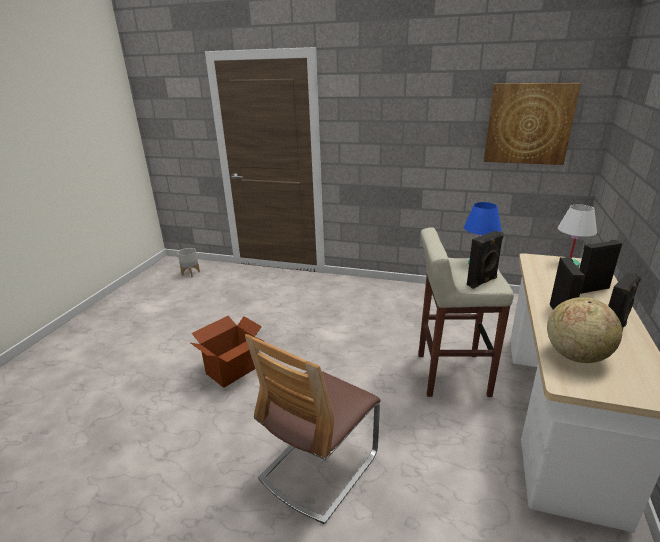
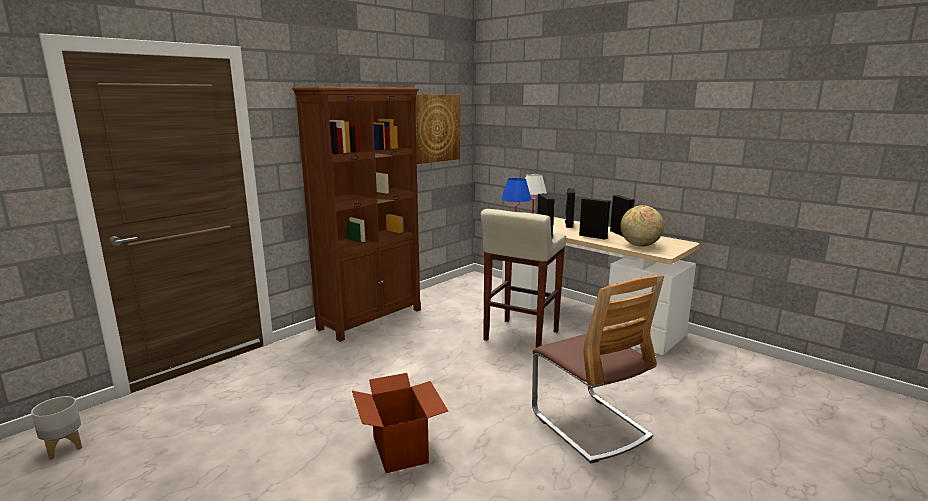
camera: 65 degrees left, 10 degrees down
none -> brown bookcase [292,86,421,342]

